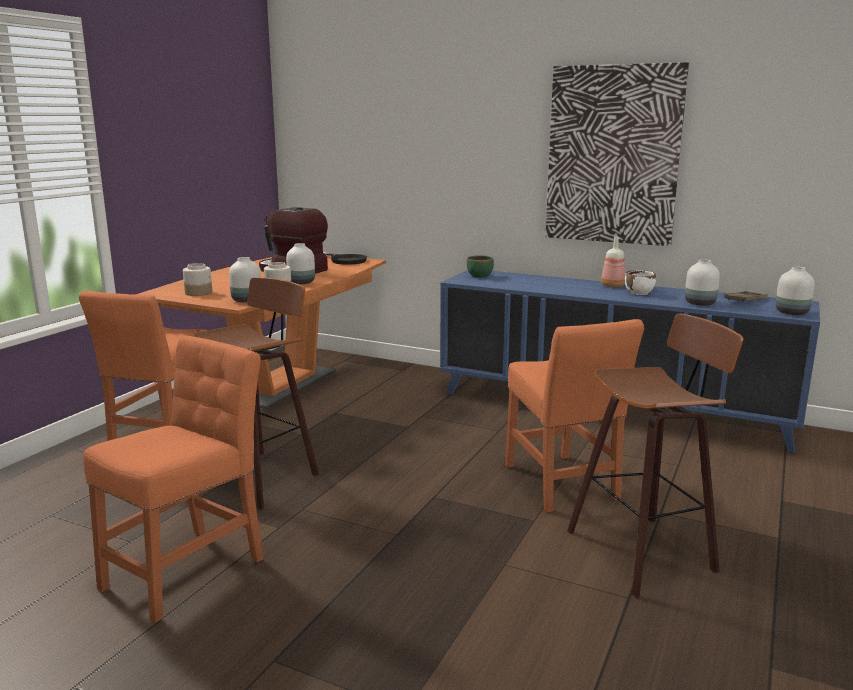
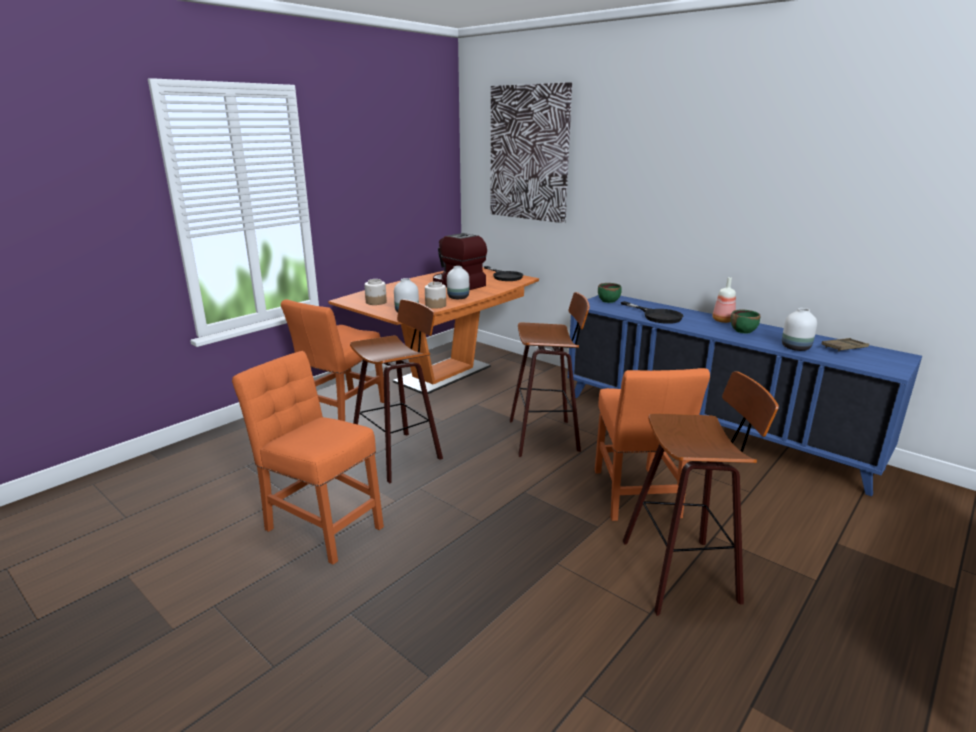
camera: 15 degrees right, 5 degrees up
orange chair [83,335,263,623] -> orange chair turned 105 degrees counterclockwise [232,351,384,565]
picture [545,62,689,246] -> picture moved to [491,82,572,223]
white bowl [625,270,656,295] -> green bowl [731,310,760,333]
white vase [776,267,815,315] -> none
none -> stool [510,292,590,457]
none -> black frying pan [621,301,683,324]

